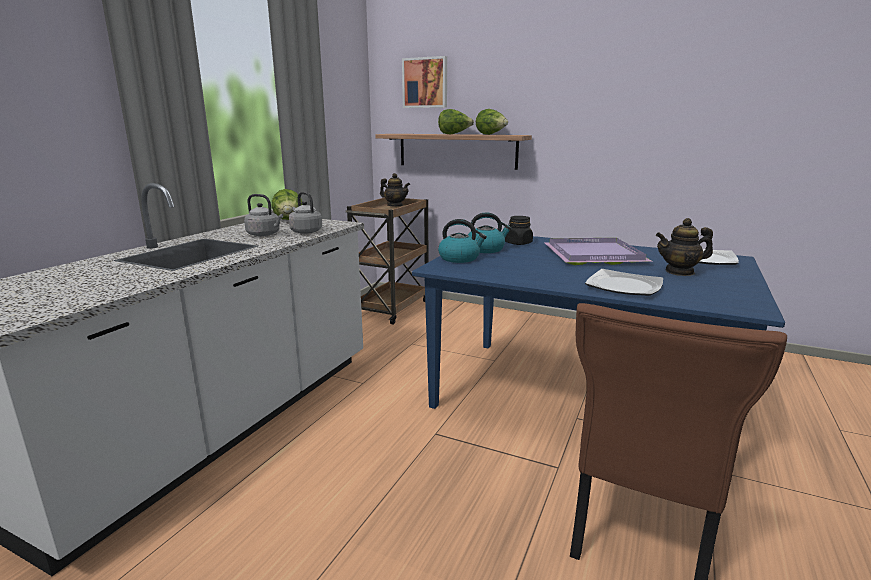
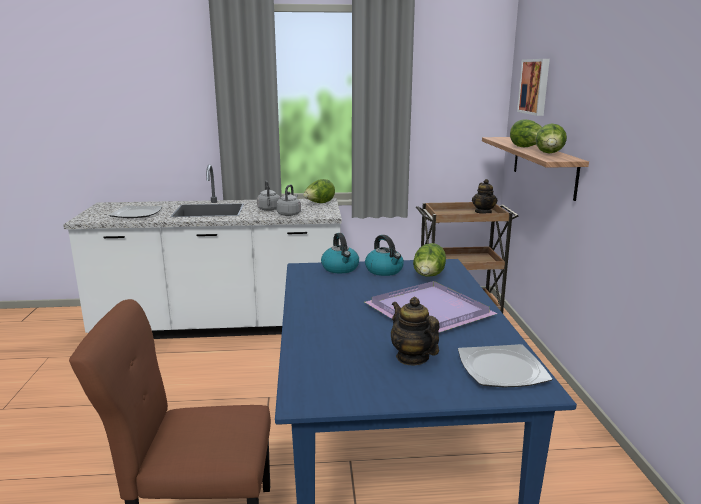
camera: 60 degrees right, 0 degrees up
black jar [505,216,533,245] -> lettuce [413,243,446,277]
plate [585,269,663,296] -> plate moved to [109,205,163,218]

